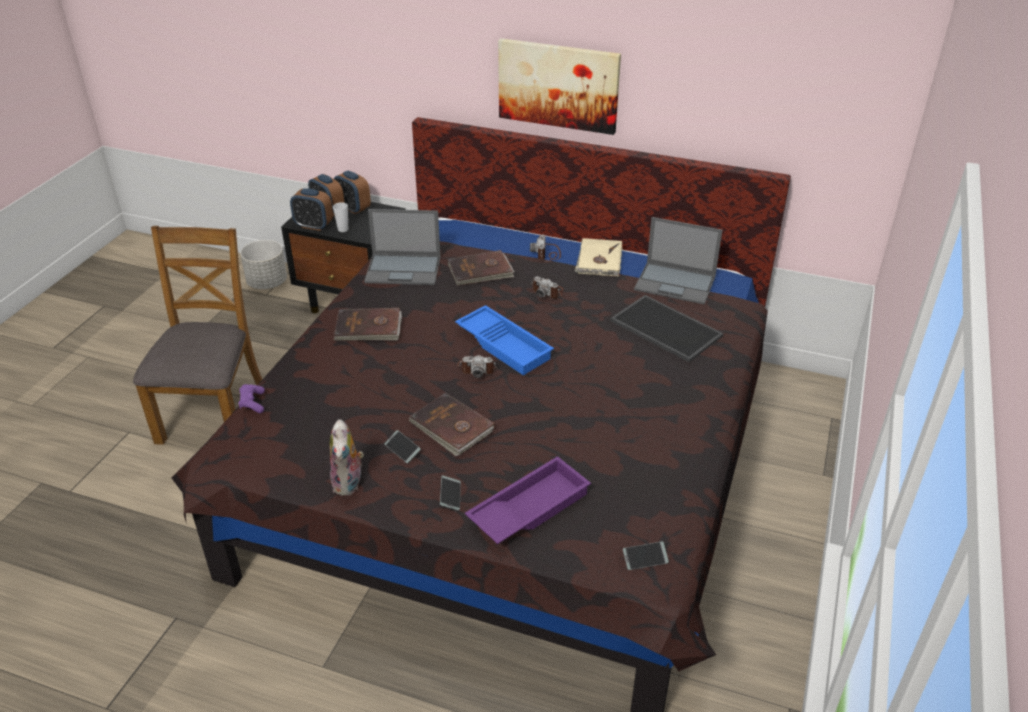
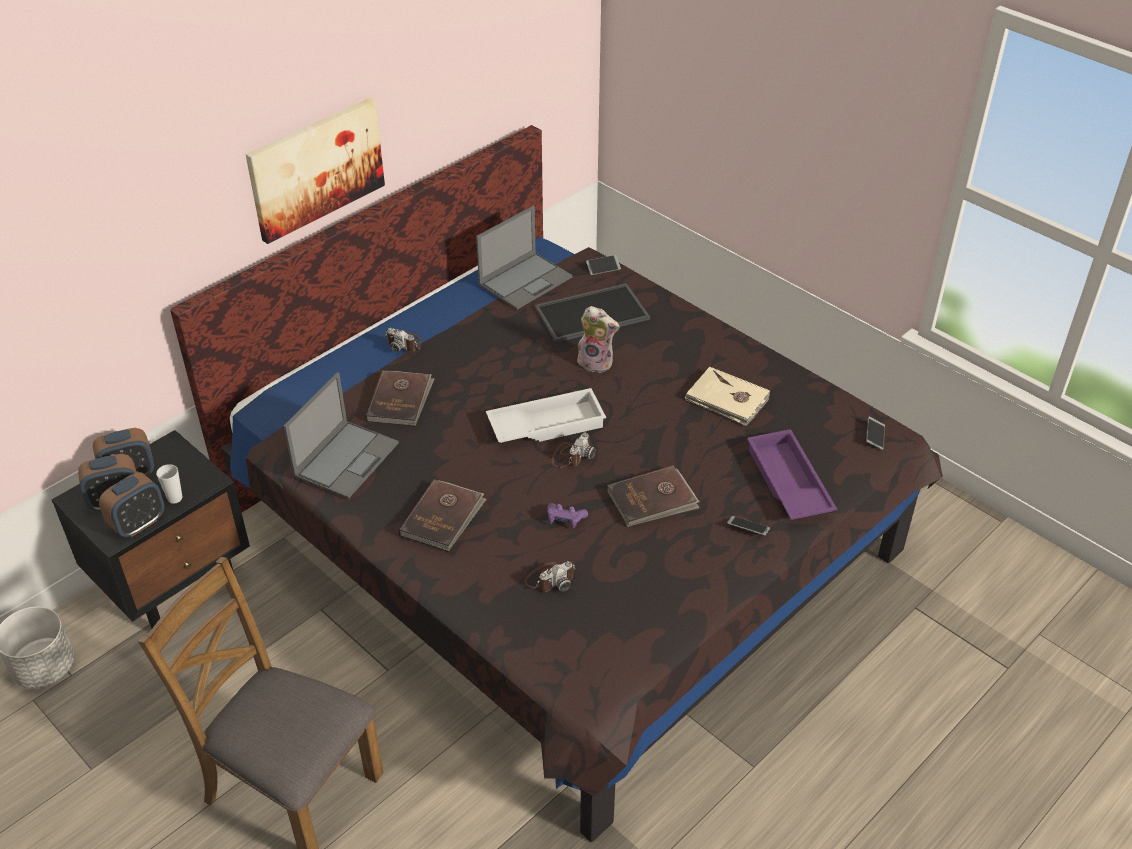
camera: 65 degrees left, 5 degrees up
purple game controller [238,384,265,413] -> purple game controller moved to [547,503,588,528]
plush toy [330,419,364,496] -> plush toy moved to [577,306,619,373]
phone [384,430,421,463] -> phone moved to [586,255,621,275]
blue tray [455,305,554,375] -> white tray [486,388,606,443]
camera [531,276,564,299] -> camera moved to [525,561,576,592]
beige book [574,238,622,277] -> beige book moved to [685,367,770,426]

